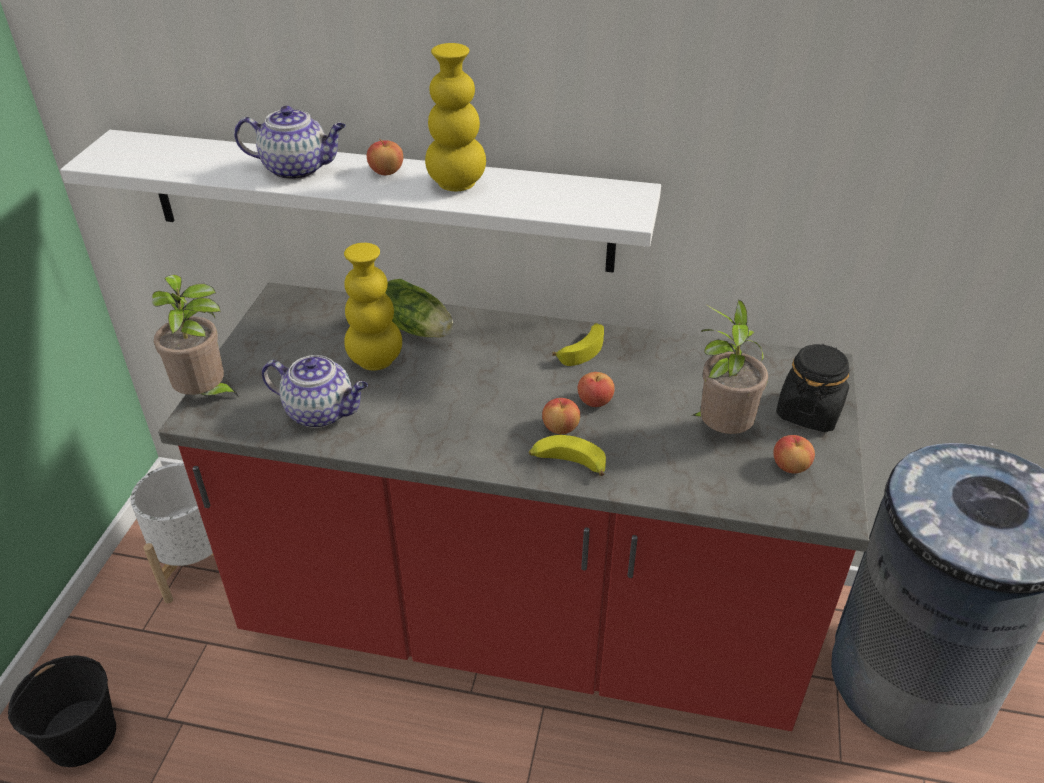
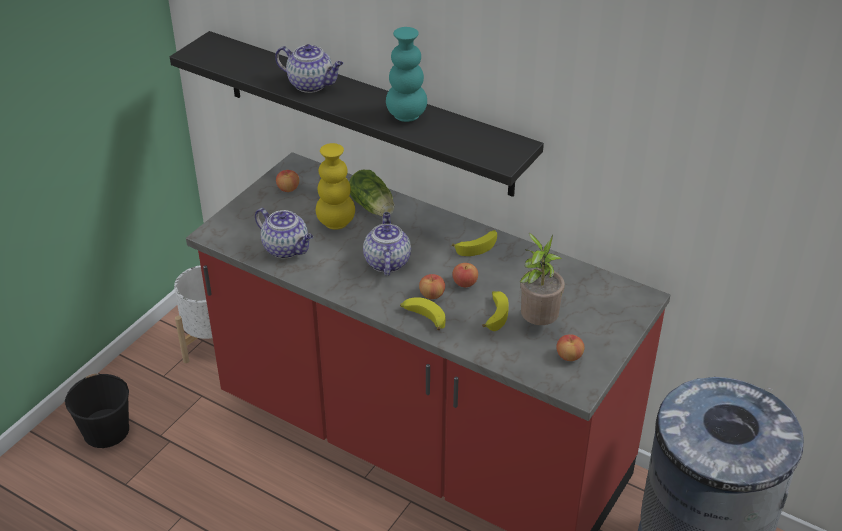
camera: 20 degrees right, 0 degrees up
white shelf [60,130,661,273] -> black shelf [170,31,544,197]
potted plant [152,275,239,397] -> none
apple [367,139,403,175] -> apple moved to [276,170,299,192]
yellow vase [425,43,486,191] -> turquoise vase [386,27,427,122]
black jar [776,344,849,432] -> none
none -> teapot [363,212,411,276]
none -> banana [482,291,509,331]

